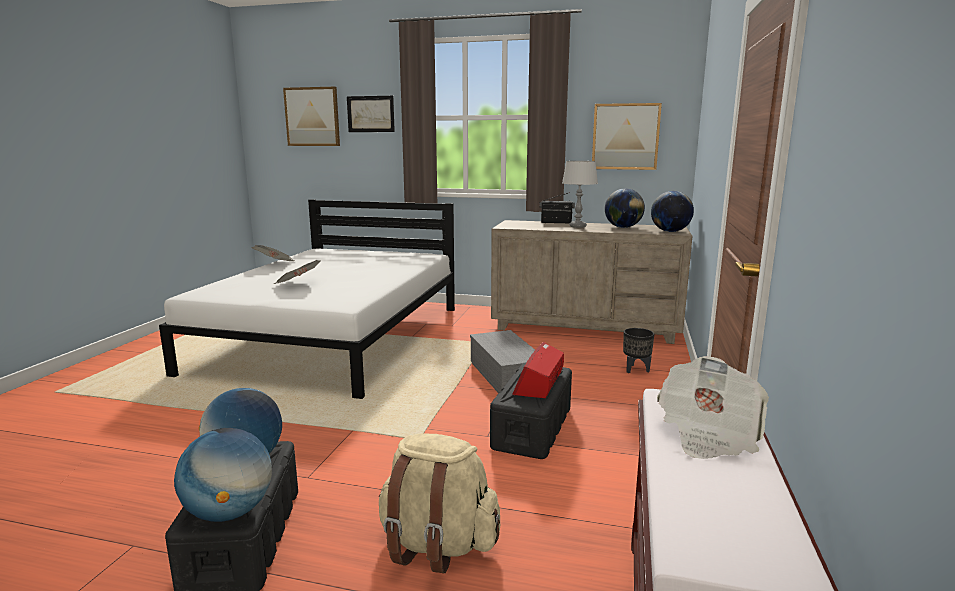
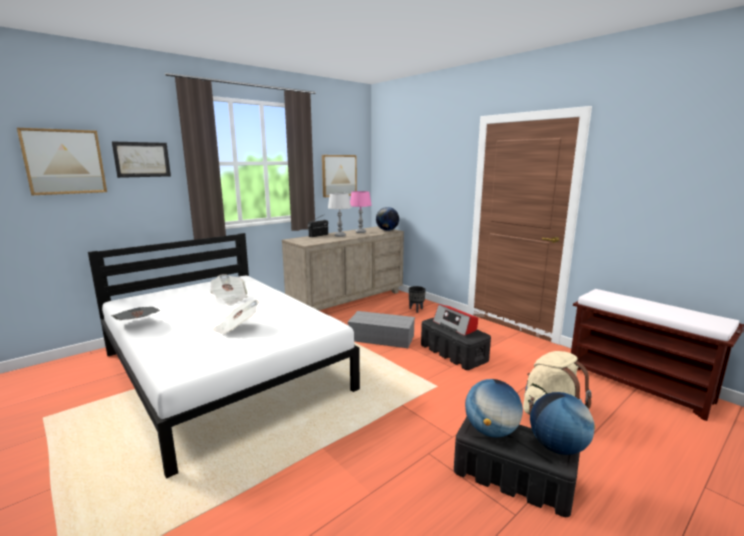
camera: 55 degrees left, 0 degrees up
globe [605,188,645,228] -> pink table lamp [350,191,372,233]
newspaper [657,356,769,459] -> newspaper moved to [210,274,248,305]

